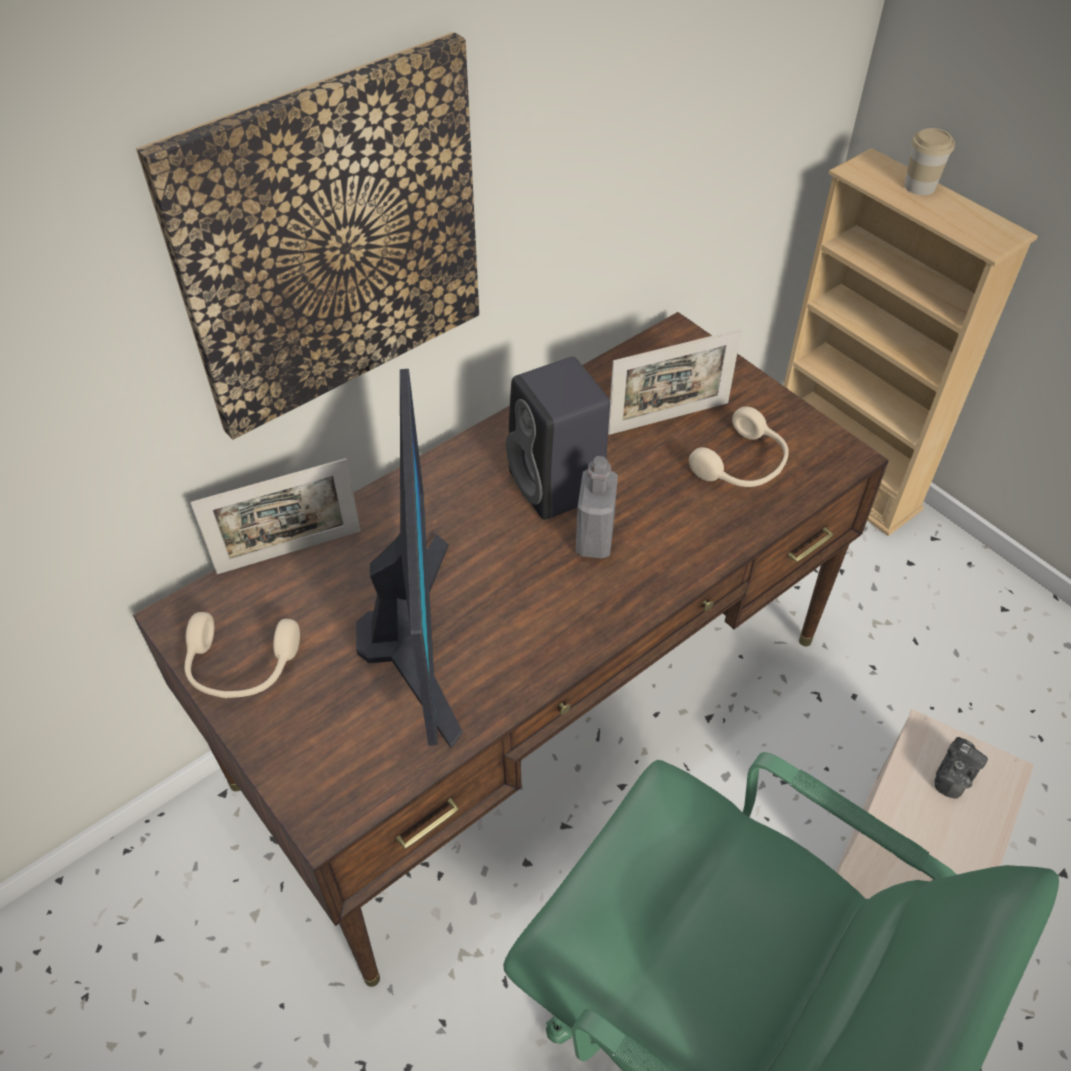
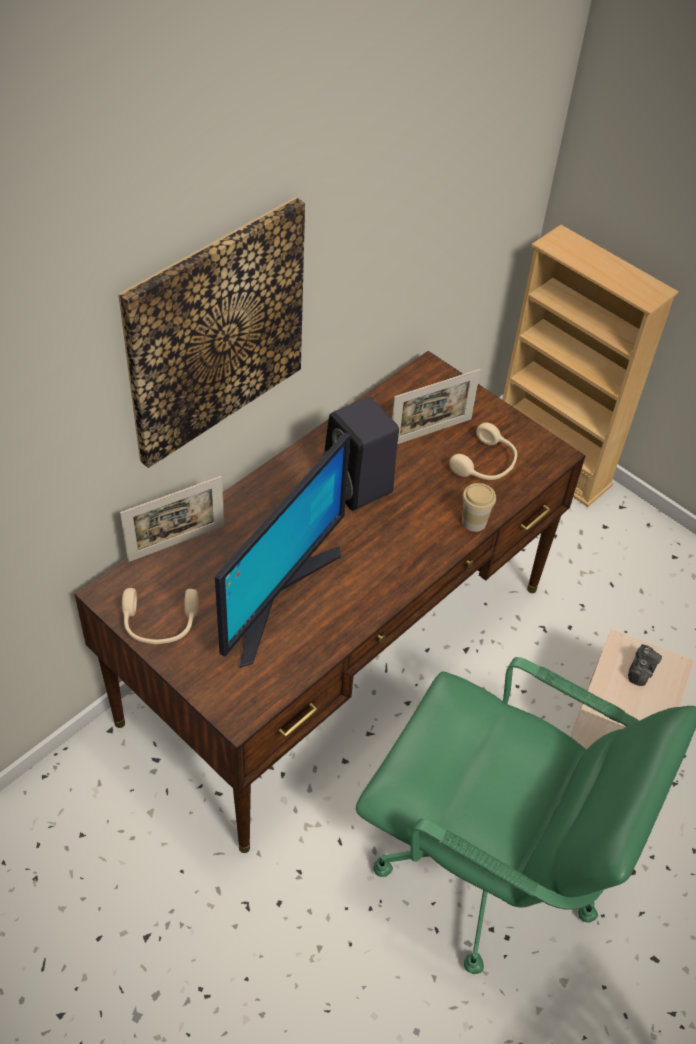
camera: 10 degrees left, 0 degrees up
monitor [356,369,462,748] -> monitor turned 45 degrees clockwise [215,433,350,668]
grey bottle [576,456,618,559] -> none
cup [904,128,955,195] -> cup moved to [462,483,496,532]

